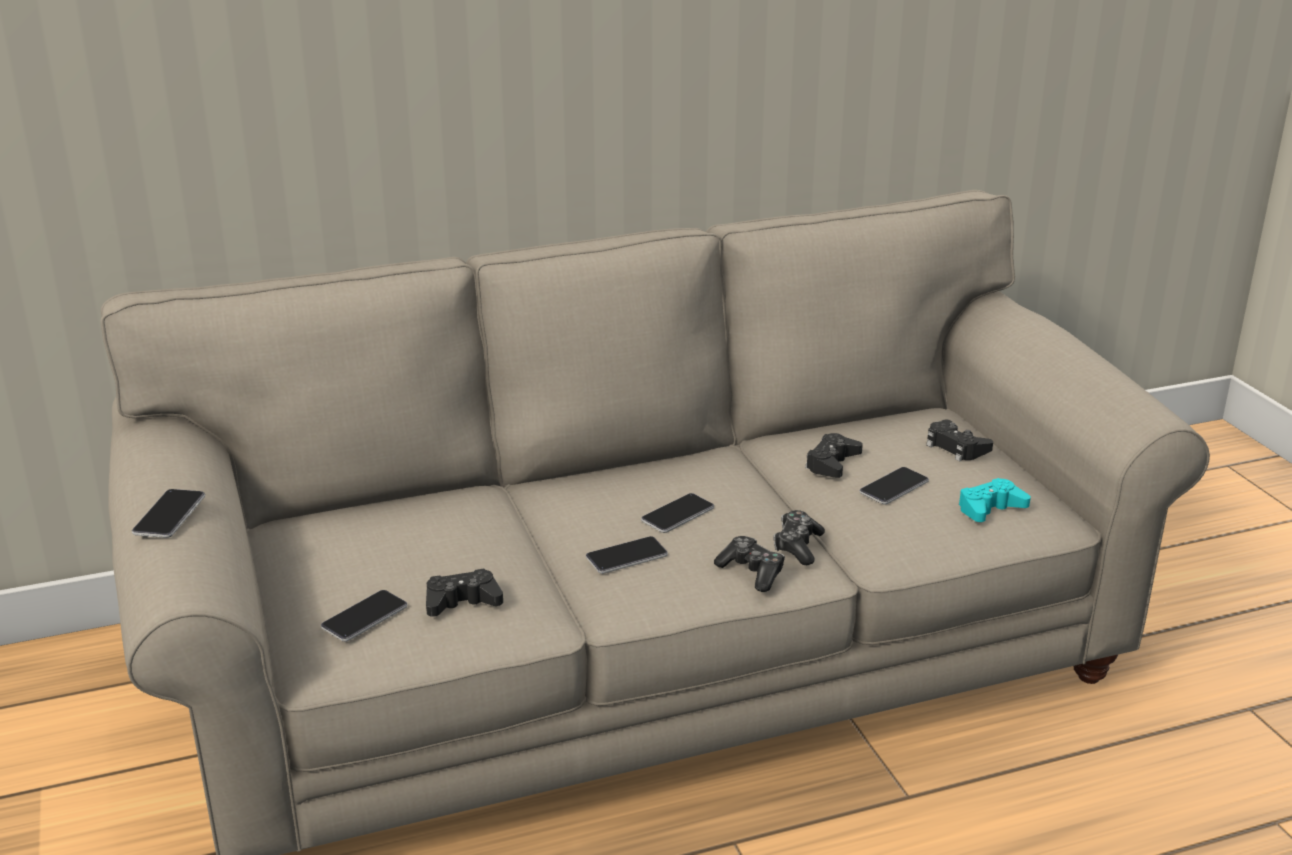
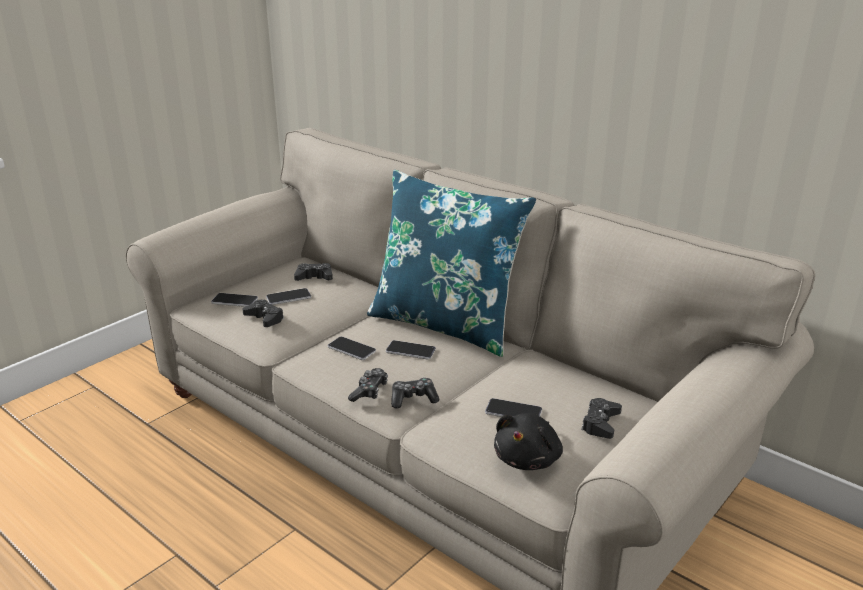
camera: 60 degrees right, 0 degrees up
phone [132,489,205,538] -> phone moved to [266,288,311,305]
black game controller [805,433,863,478] -> black game controller moved to [294,263,333,281]
turquoise game controller [959,478,1031,522] -> black plush toy [494,413,563,470]
none -> blue pillow [367,170,536,357]

